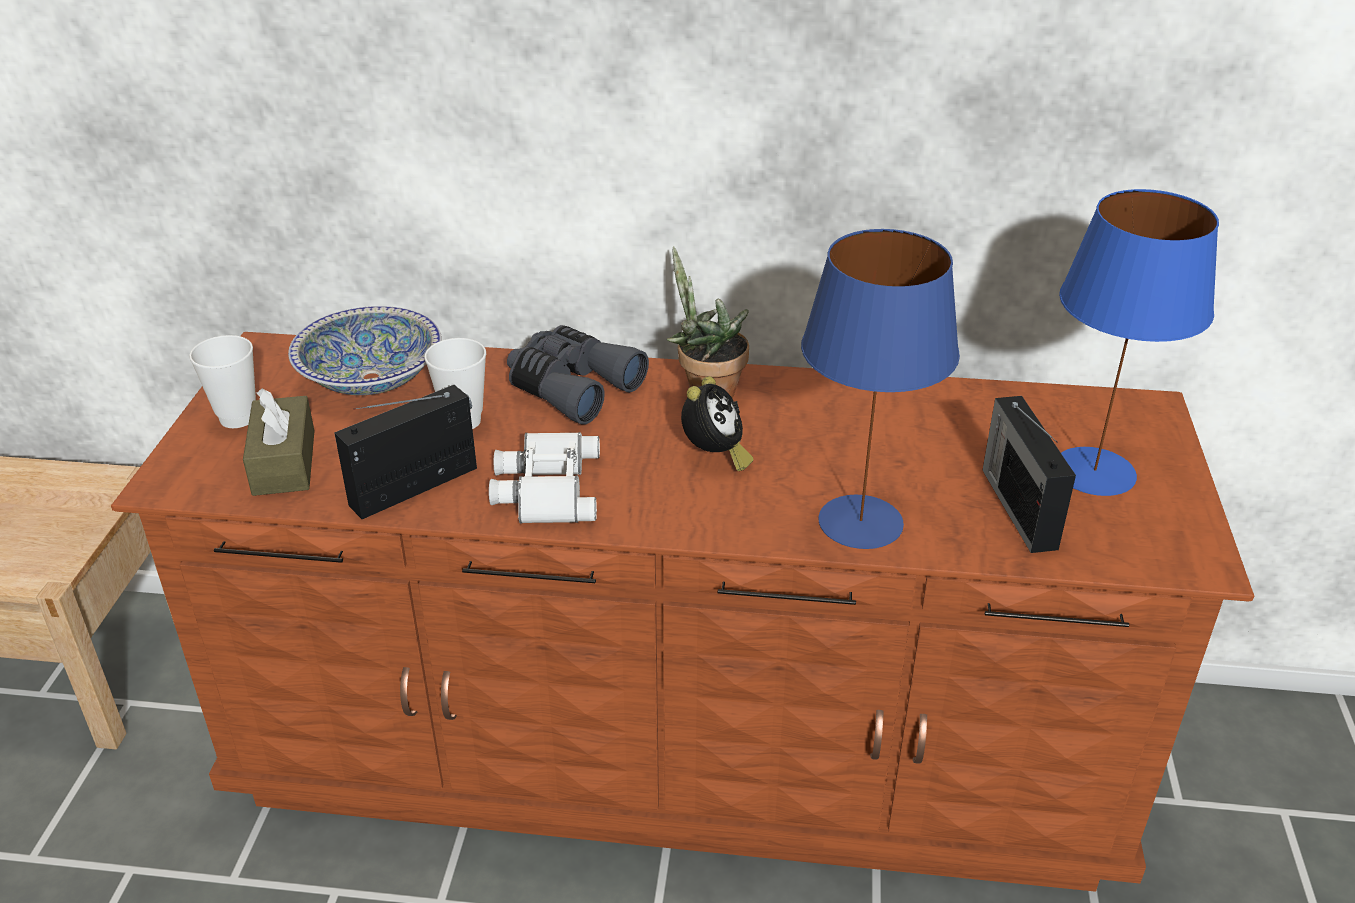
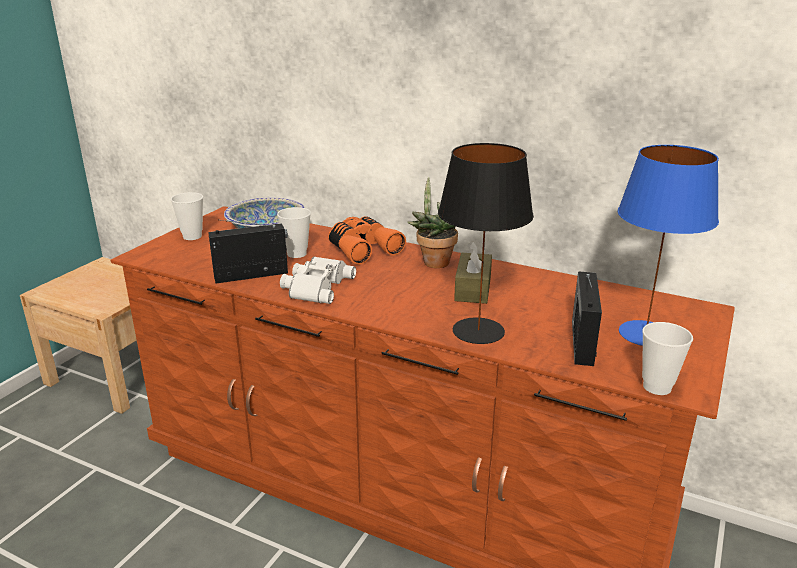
camera: 20 degrees right, 10 degrees down
brown tissue box [243,388,314,496] -> brown tissue box moved to [454,241,492,304]
grey binoculars [507,325,649,424] -> orange binoculars [328,216,406,265]
alarm clock [681,376,753,471] -> none
blue table lamp [801,229,960,549] -> black table lamp [438,143,534,344]
none -> cup [642,322,693,395]

